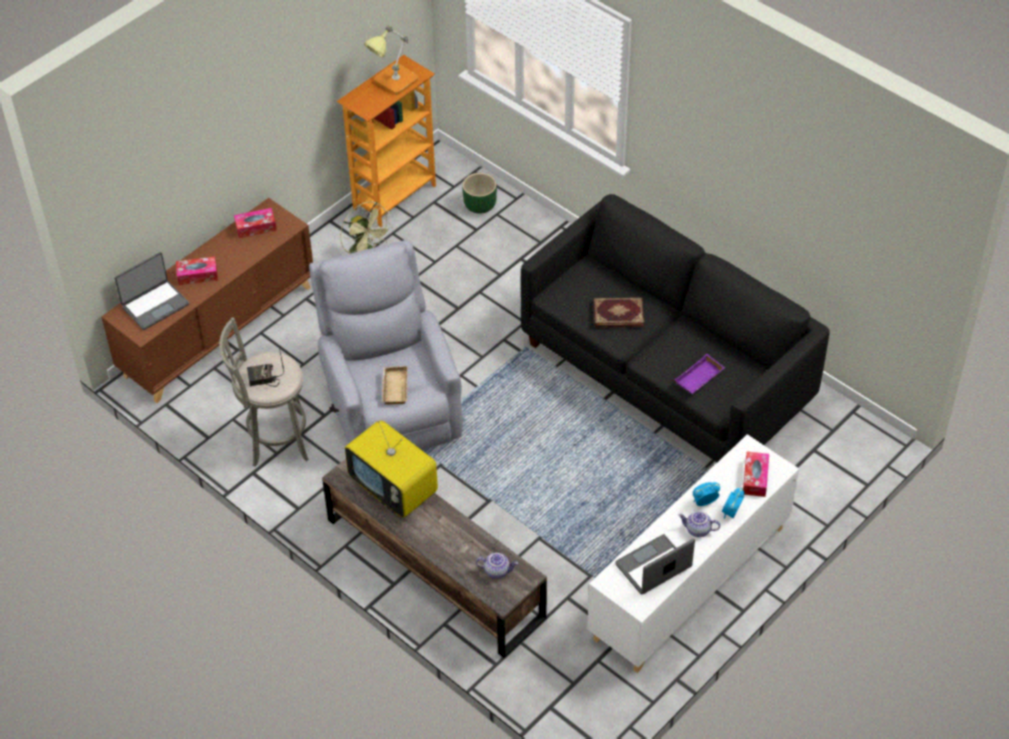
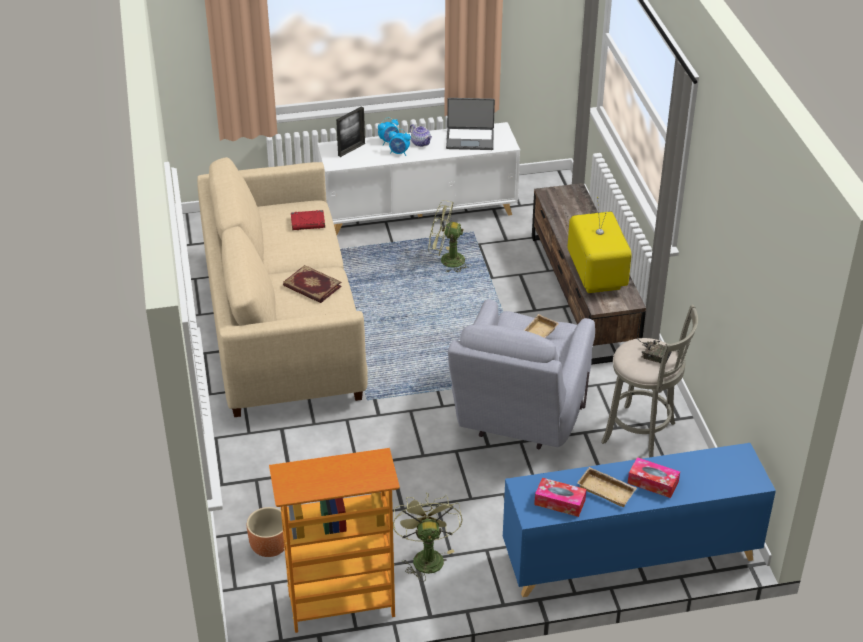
camera: 145 degrees left, 10 degrees down
brown cabinet [101,198,313,403] -> blue cabinet [503,443,776,597]
laptop [114,252,189,330] -> none
table lamp [364,25,418,95] -> none
green planter [462,173,497,214] -> brown planter [247,507,284,557]
teapot [476,553,518,579] -> none
black sofa [521,194,830,462] -> beige sofa [197,157,368,417]
purple tray [674,354,725,394] -> red book [291,210,325,230]
tissue box [743,452,769,497] -> picture frame [336,106,365,157]
none -> green fan [429,200,471,273]
none -> beige tray [577,467,637,507]

